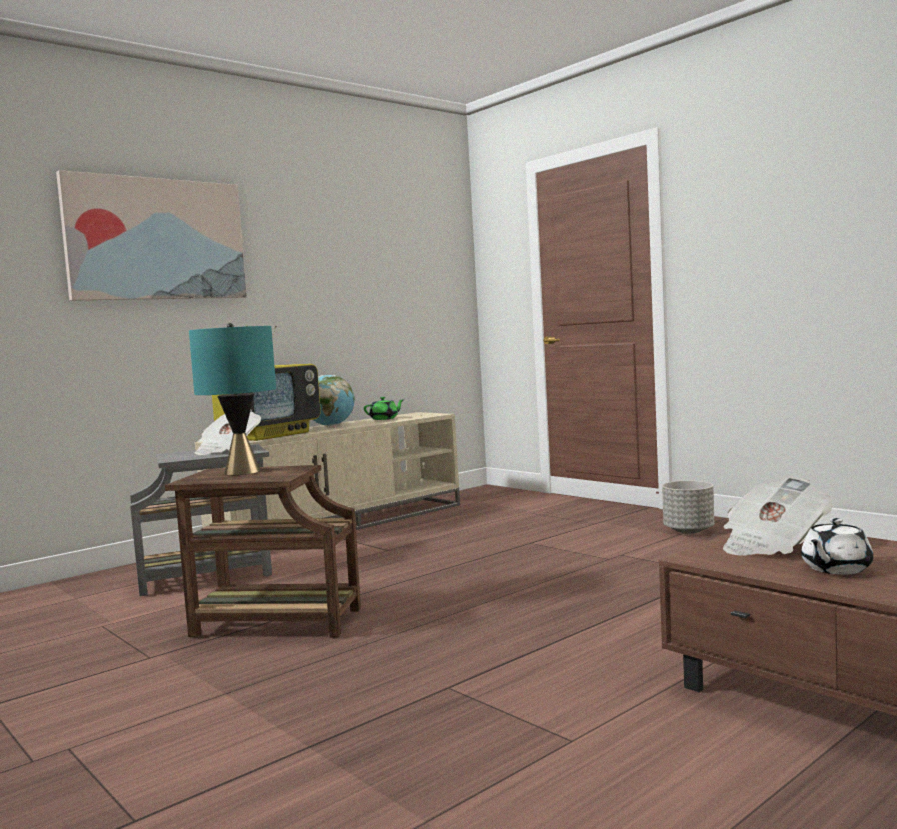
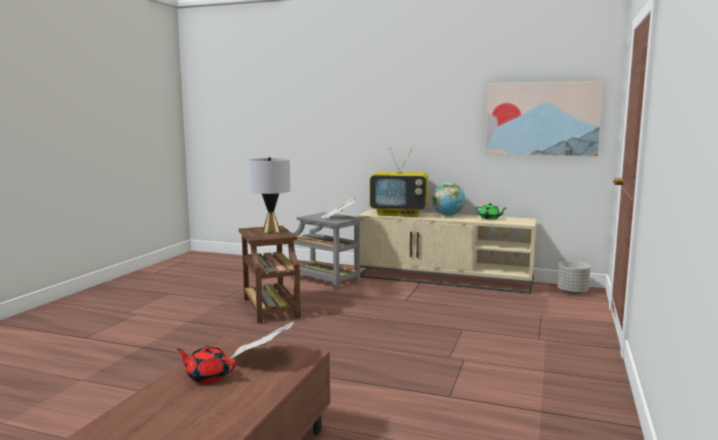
camera: 60 degrees right, 5 degrees up
picture [56,170,247,301] -> picture moved to [485,81,603,156]
turquoise table lamp [189,323,276,475] -> grey table lamp [249,157,290,233]
grey planter [662,481,714,534] -> grey planter moved to [557,261,591,294]
white teapot [801,518,873,575] -> red teapot [177,346,236,383]

